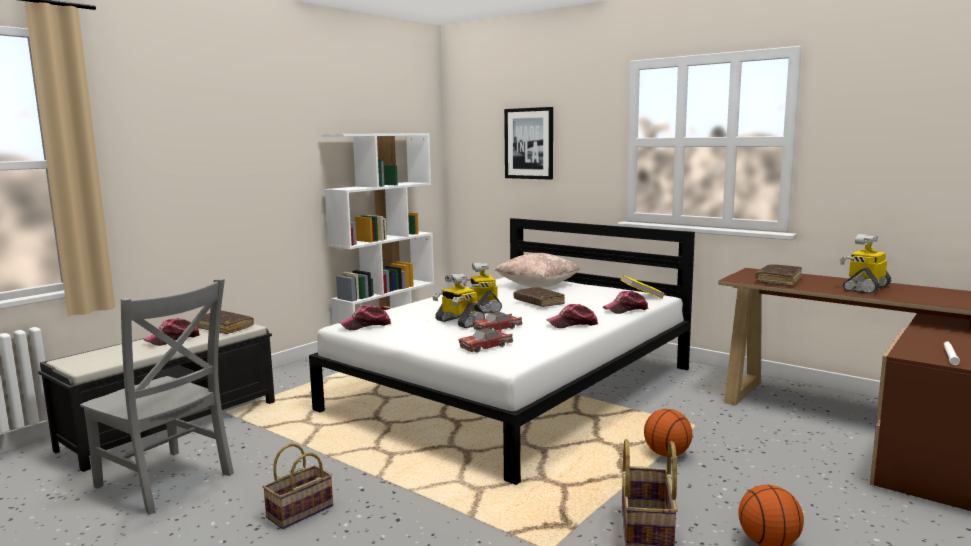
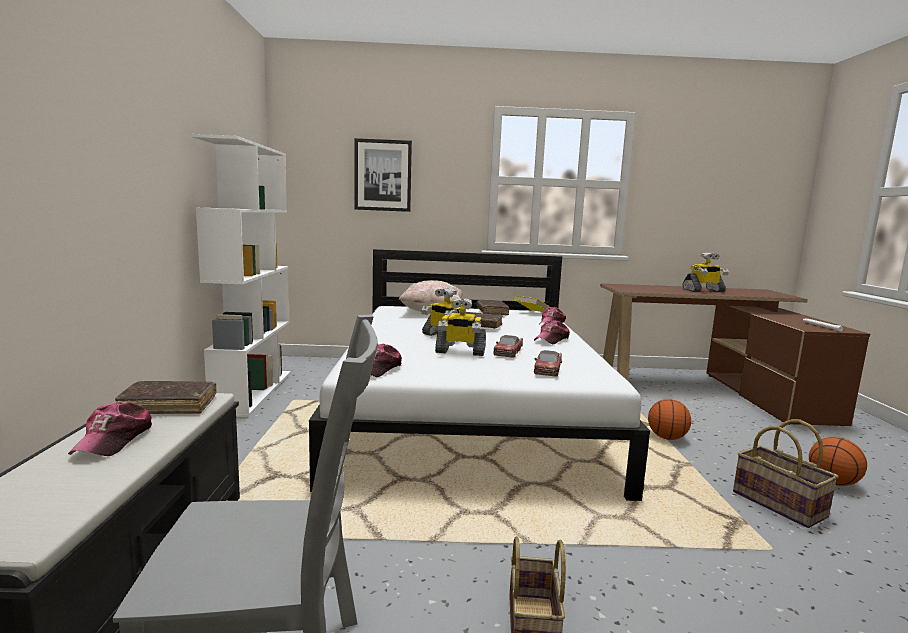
camera: 40 degrees left, 0 degrees up
brown book [755,264,802,286] -> brown book moved to [476,300,509,315]
toy robot [840,234,891,294] -> toy robot turned 105 degrees counterclockwise [683,253,729,292]

